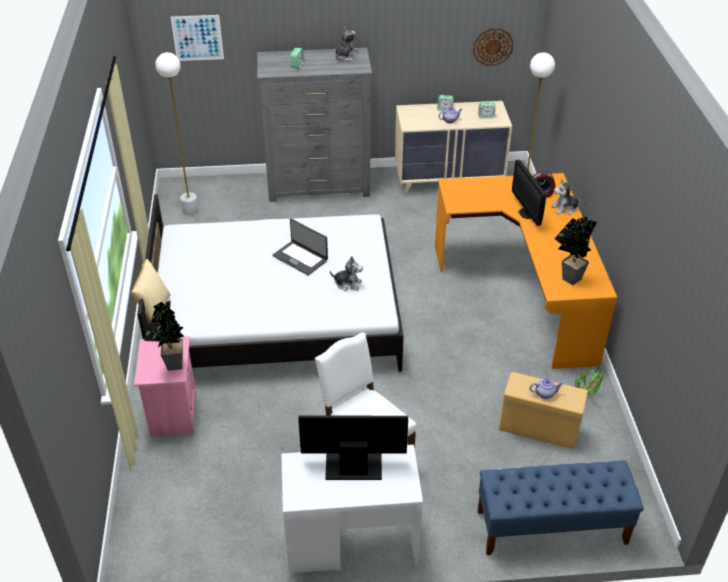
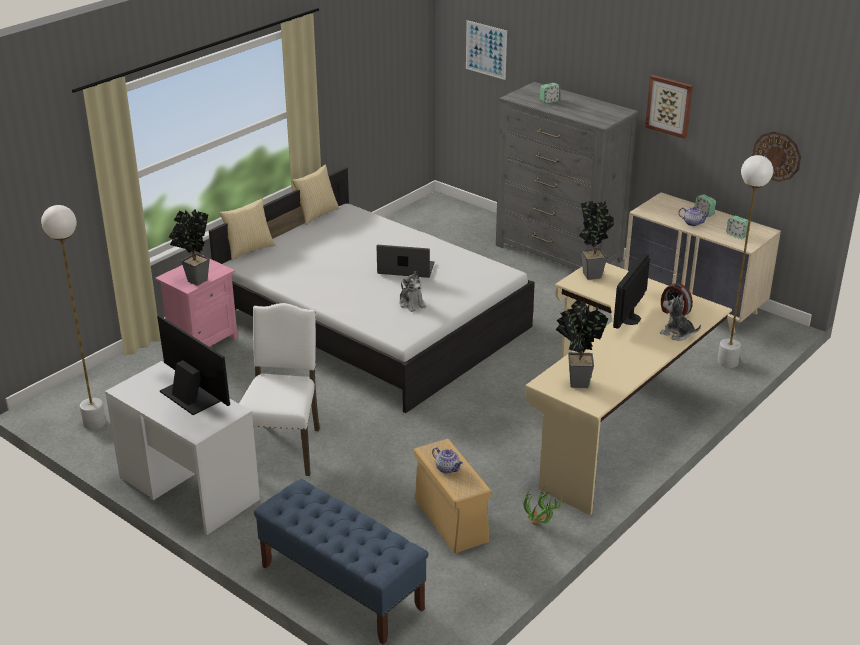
camera: 45 degrees right, 10 degrees down
white floor lamp [155,52,198,215] -> white floor lamp moved to [41,205,106,430]
laptop [273,219,328,275] -> laptop turned 105 degrees clockwise [376,245,434,278]
plush toy [335,26,357,61] -> none
orange desk [435,173,617,369] -> beige desk [525,263,732,516]
none -> pillow [292,165,339,225]
none -> potted plant [579,201,614,280]
none -> picture [645,75,693,139]

